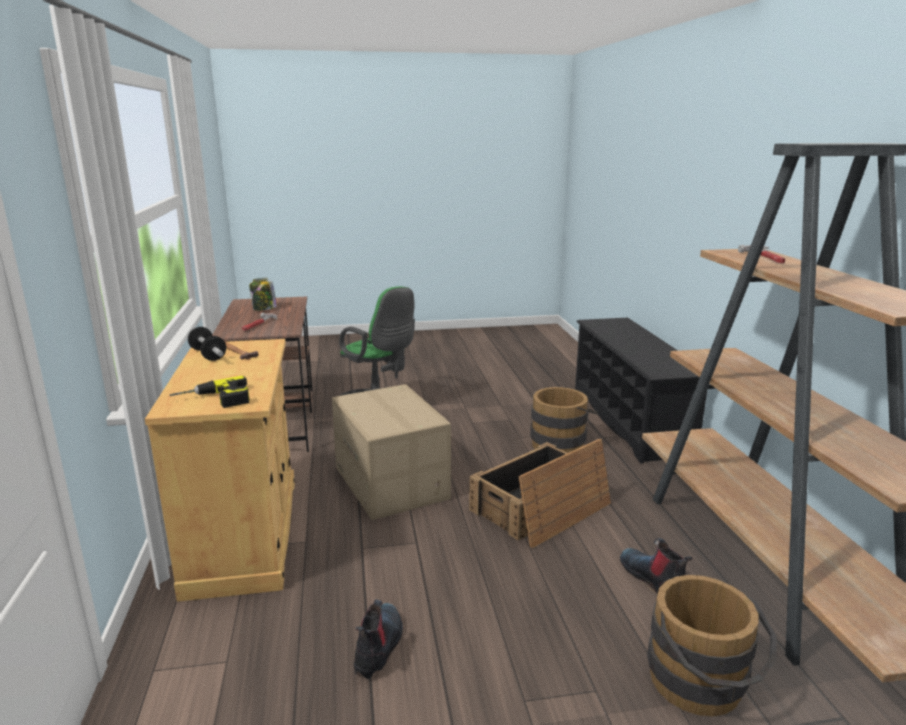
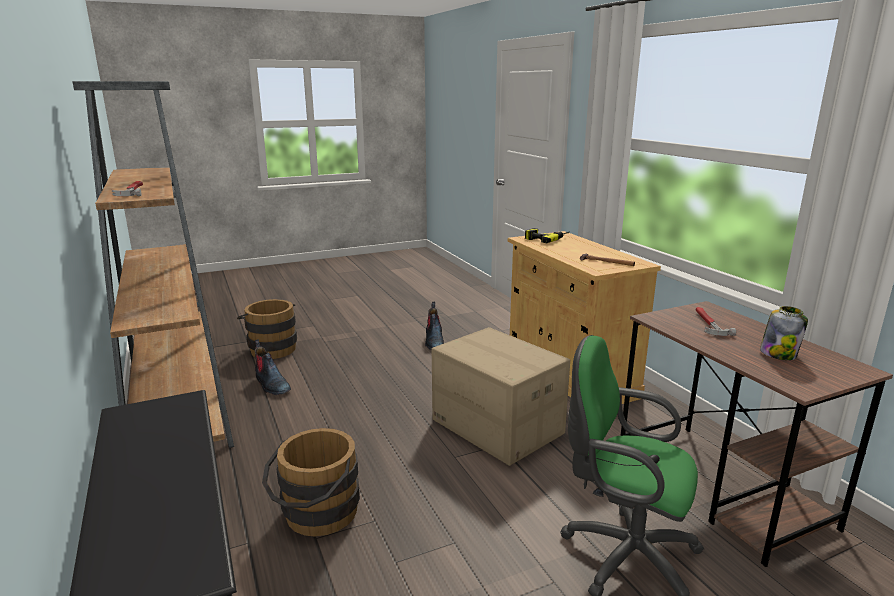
camera: 165 degrees right, 0 degrees up
dumbbell [188,327,226,361] -> none
crate [469,439,611,548] -> none

